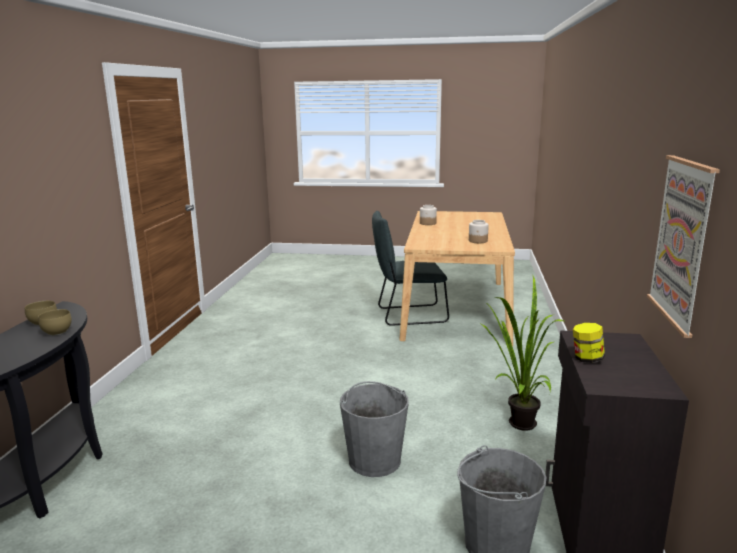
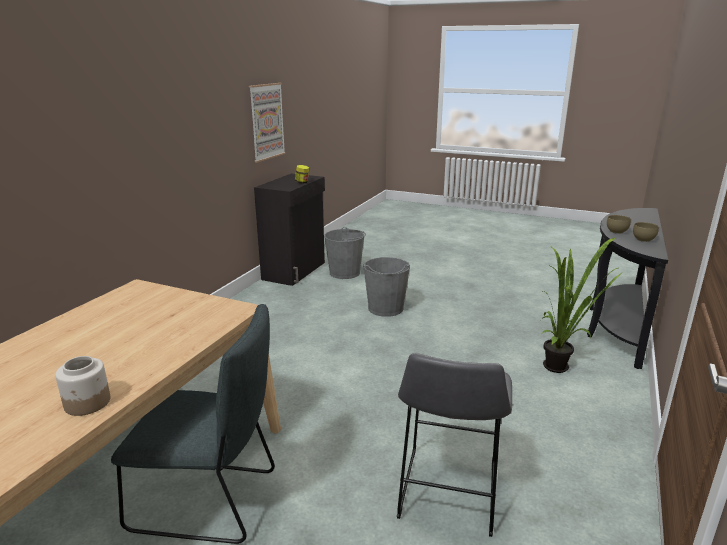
camera: 165 degrees left, 5 degrees up
jar [469,220,489,243] -> none
potted plant [481,274,566,431] -> potted plant moved to [542,237,620,373]
none -> grey stool [397,353,512,537]

